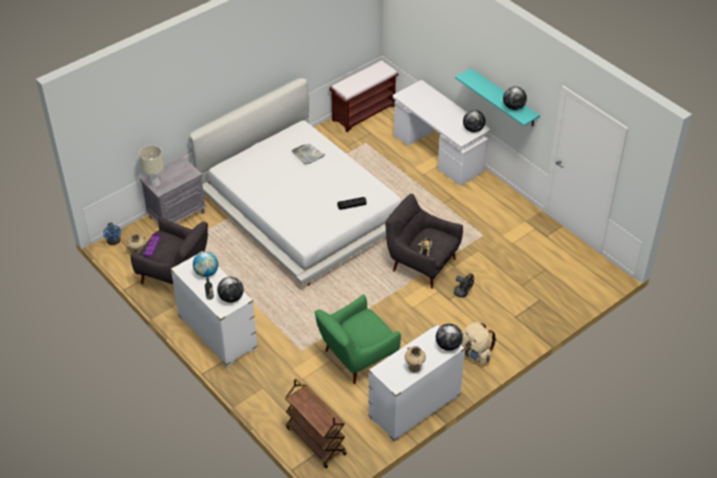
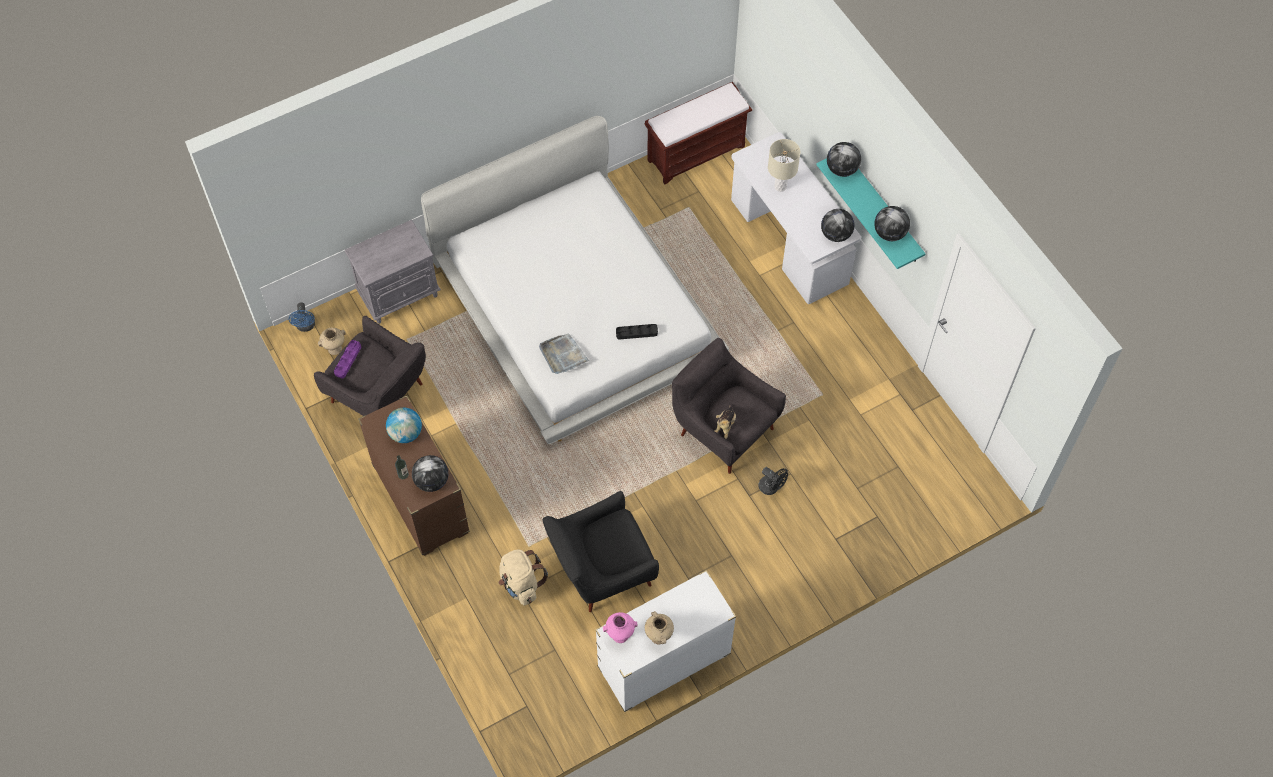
camera: 10 degrees right, 15 degrees up
beige table lamp [139,145,164,187] -> beige table lamp moved to [768,139,800,192]
white dresser [171,251,258,367] -> brown dresser [358,395,470,556]
brown cart [285,379,347,468] -> none
grey tray [292,144,326,164] -> grey tray moved to [539,333,589,374]
green armchair [314,295,401,384] -> black armchair [542,491,659,612]
globe [436,324,463,351] -> globe moved to [827,142,861,177]
beige backpack [461,322,496,364] -> beige backpack moved to [499,550,548,605]
none -> pink vase [603,612,638,643]

